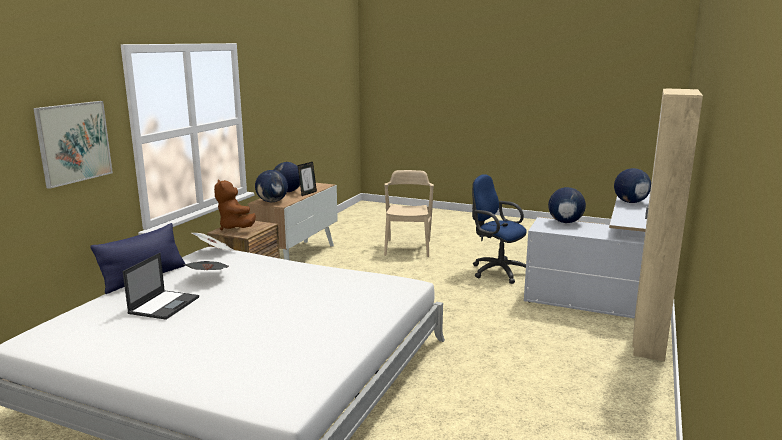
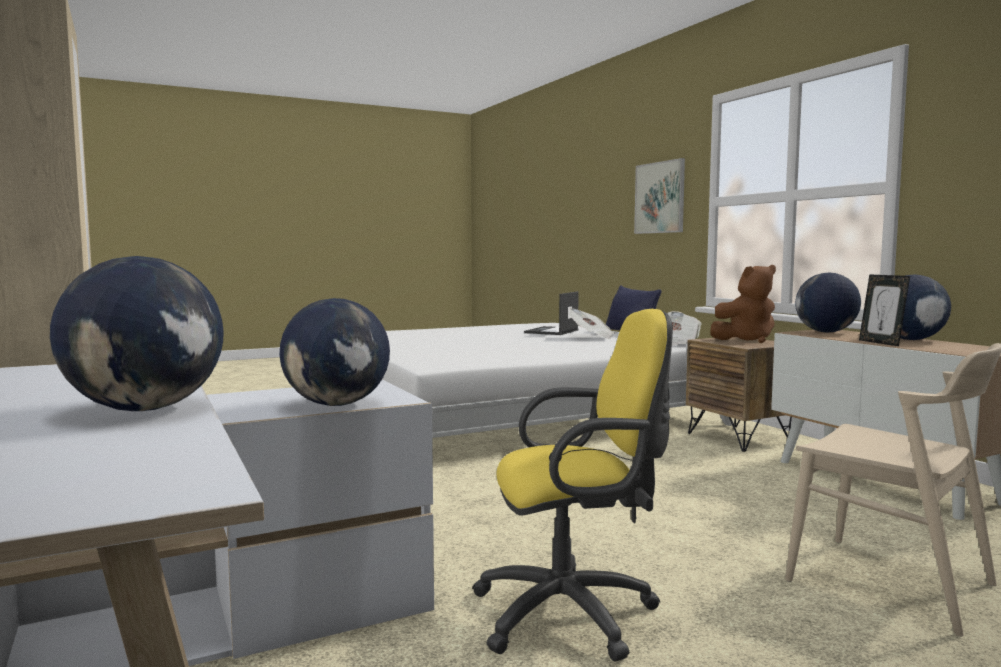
camera: 130 degrees right, 10 degrees down
laptop [123,253,199,320] -> laptop turned 60 degrees clockwise [524,291,579,335]
brown plush toy [214,179,256,231] -> brown plush toy turned 150 degrees clockwise [710,265,776,343]
blue office chair [472,174,527,284] -> yellow office chair [472,309,673,661]

